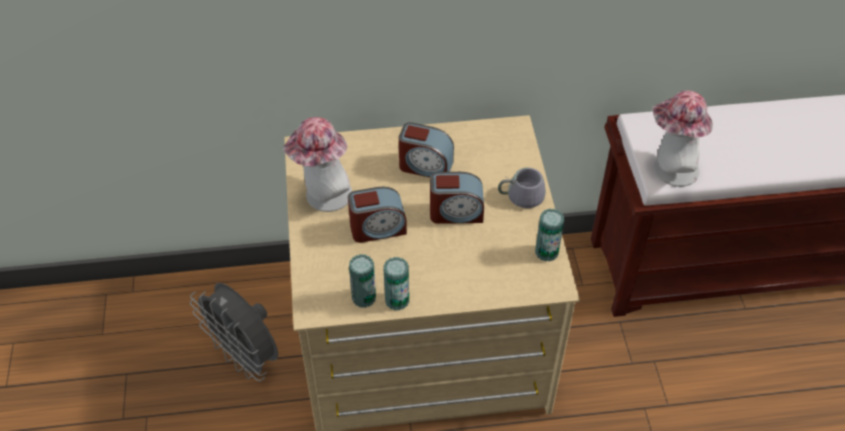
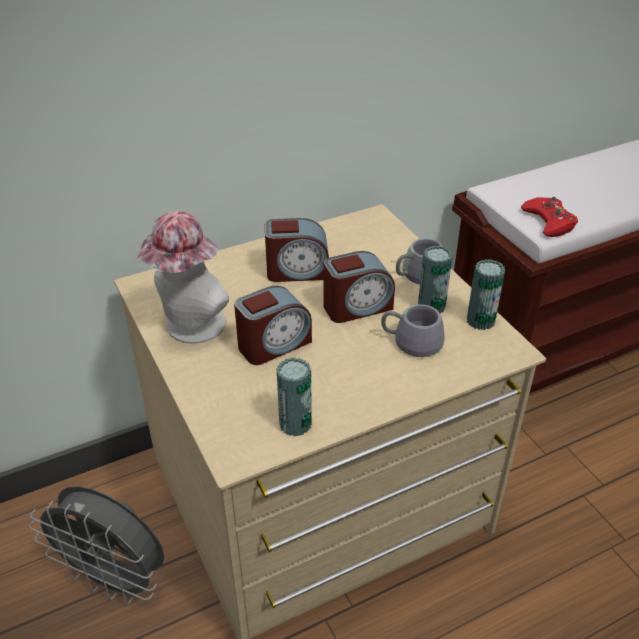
camera: 20 degrees left, 10 degrees down
can [383,257,409,310] -> can moved to [418,246,453,313]
hat [653,91,713,187] -> red game controller [521,197,578,237]
none -> grey mug [381,304,445,357]

